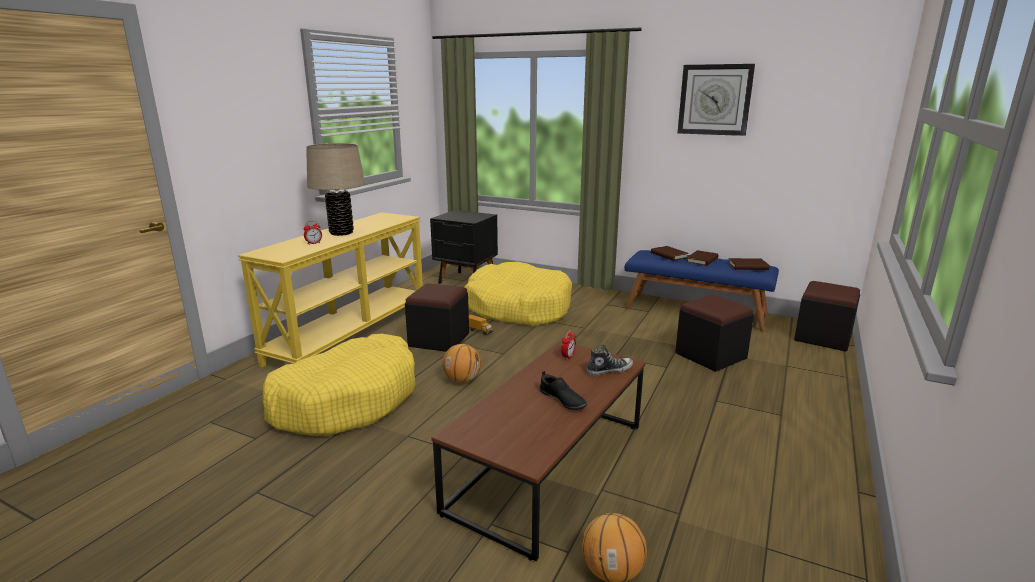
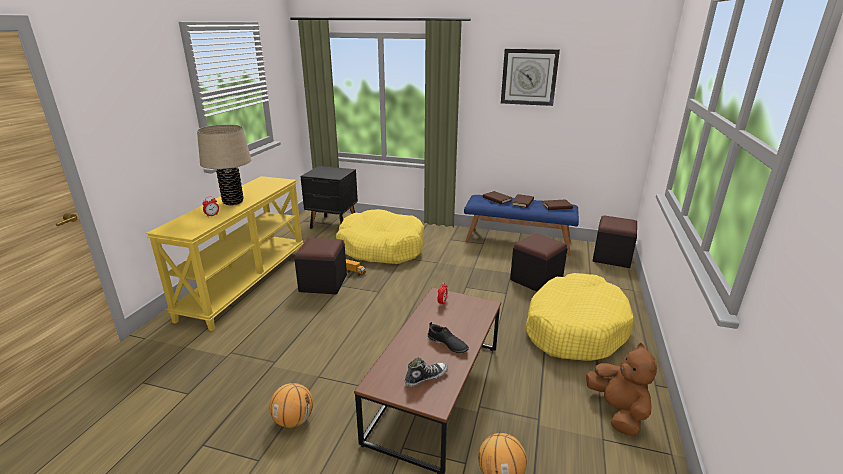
camera: 10 degrees left, 5 degrees up
yellow dog bed [263,334,415,436] -> yellow dog bed moved to [526,273,633,361]
basketball [442,344,481,383] -> basketball moved to [269,383,313,428]
shoe [587,345,633,376] -> shoe moved to [405,357,448,387]
none -> brown plush toy [586,343,657,436]

